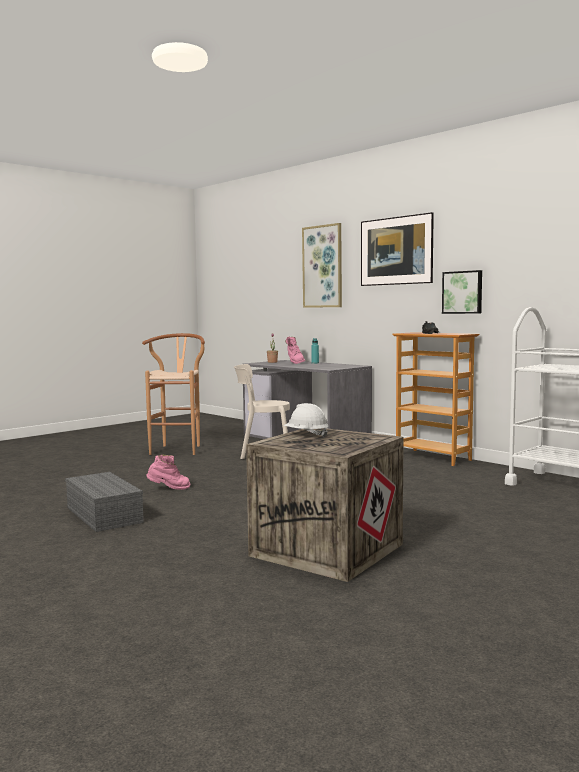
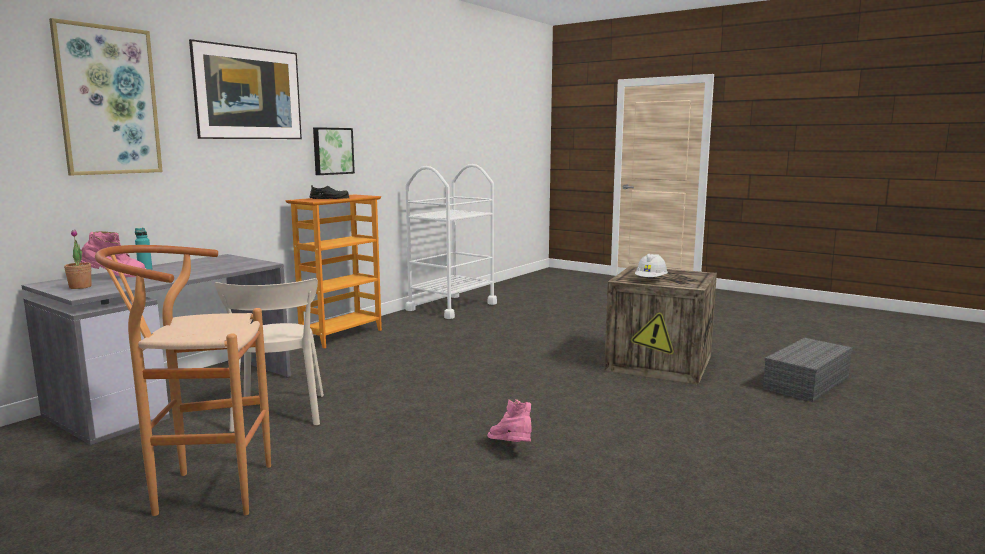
camera: 100 degrees left, 5 degrees up
grey storage box [65,472,144,532] -> grey storage box moved to [763,338,853,402]

